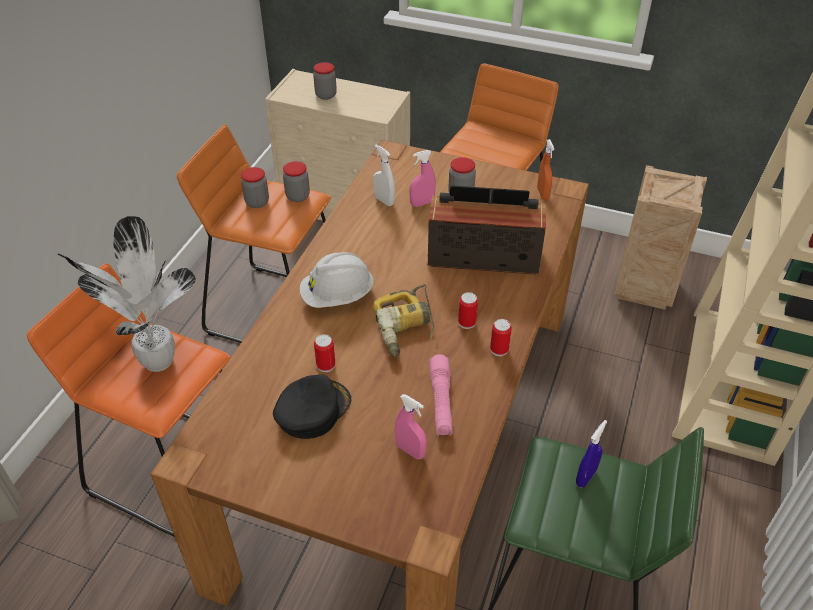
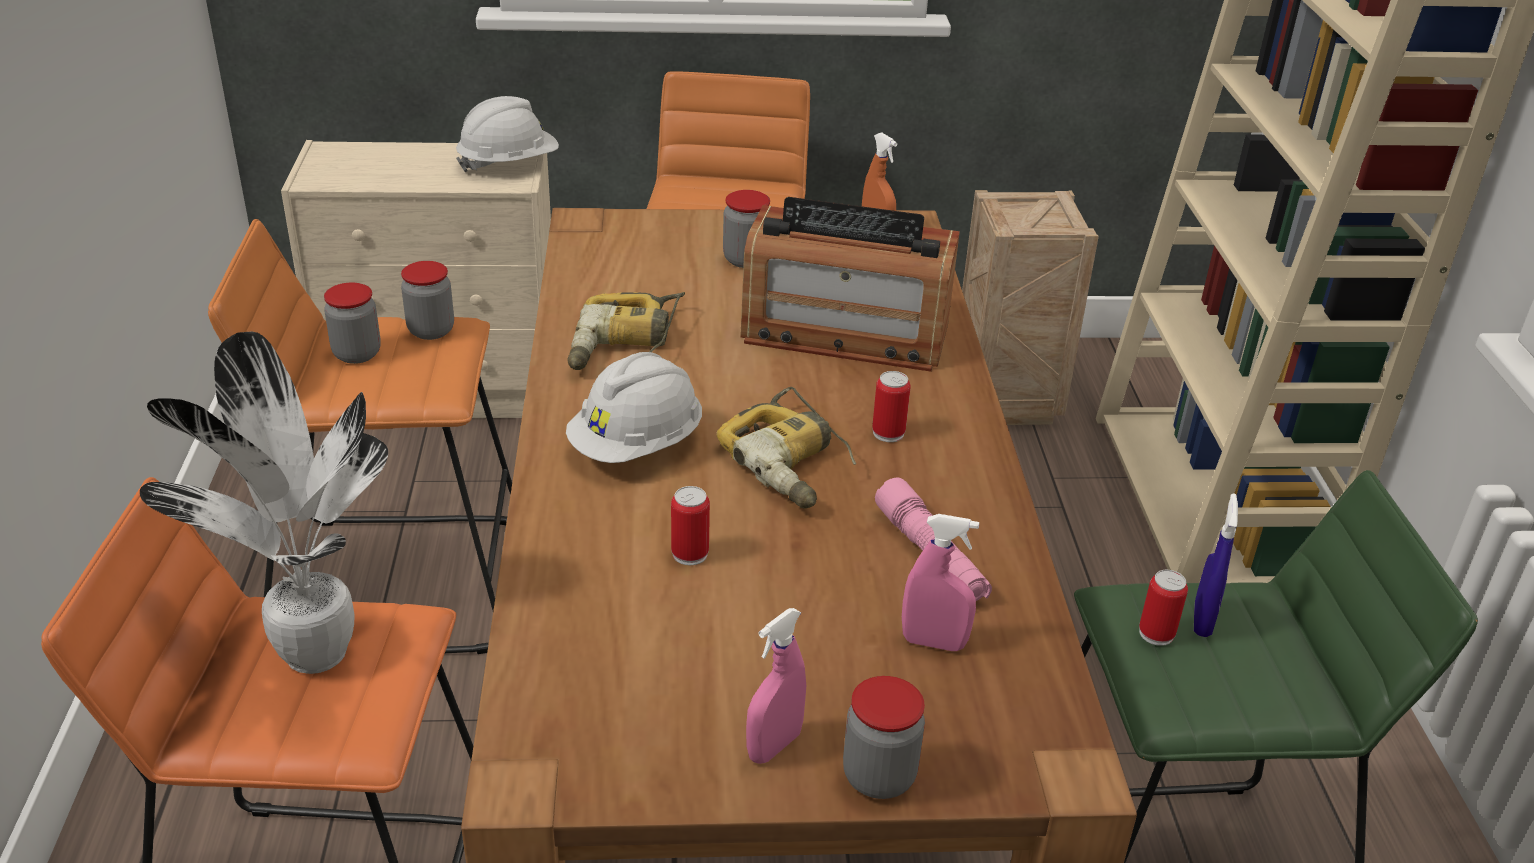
camera: 25 degrees left, 10 degrees down
black cap [273,374,351,439] -> none
jar [313,62,337,100] -> jar moved to [843,676,925,799]
white spray bottle [373,145,395,206] -> none
pink spray bottle [409,150,436,207] -> pink spray bottle moved to [746,608,806,764]
radio [428,186,546,275] -> radio turned 150 degrees counterclockwise [740,197,960,372]
can [490,319,512,356] -> can moved to [1139,570,1188,646]
none -> white hard hat [456,96,559,172]
none -> power drill [567,292,685,370]

